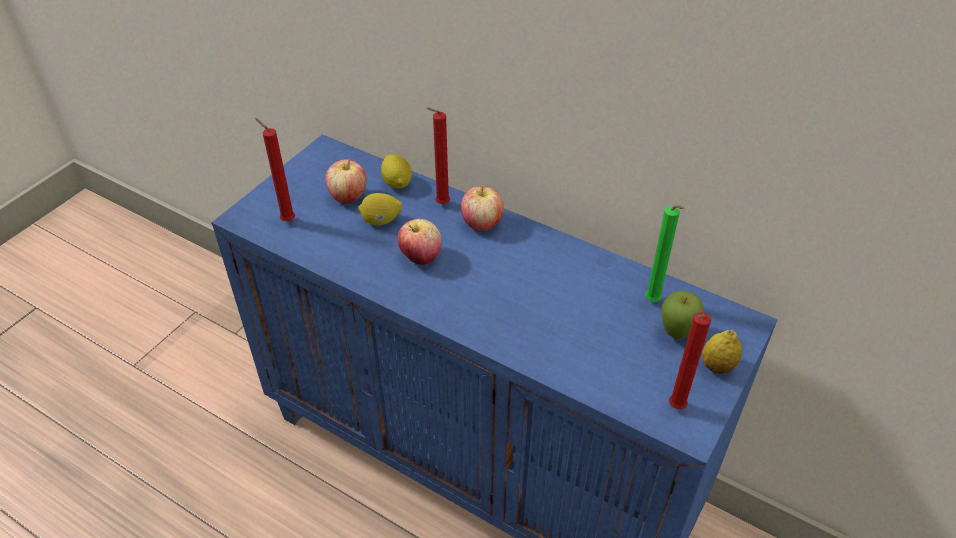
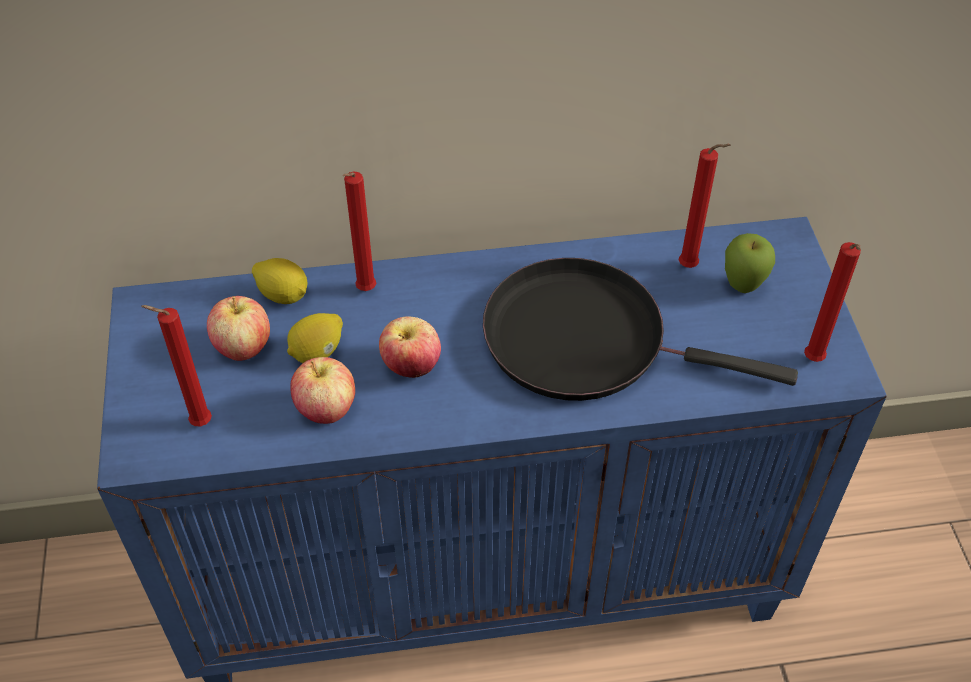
camera: 40 degrees left, 5 degrees up
apple [461,185,504,232] -> apple moved to [290,357,355,424]
green candle [645,205,685,302] -> red candle [679,144,731,268]
lemon [702,330,742,374] -> none
none -> black frying pan [483,258,798,401]

